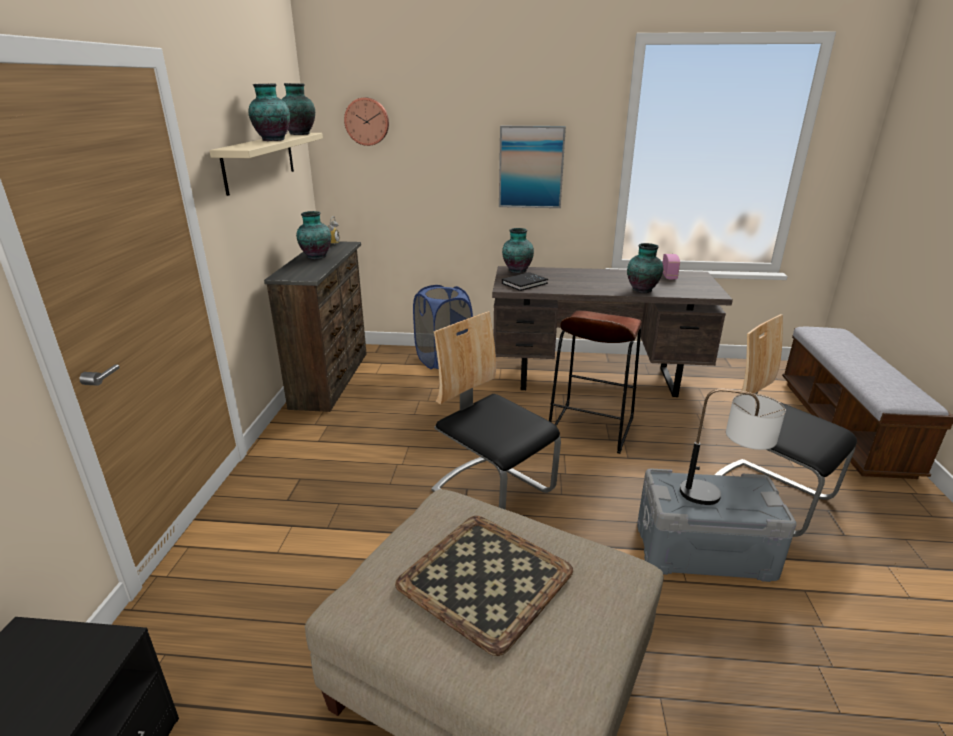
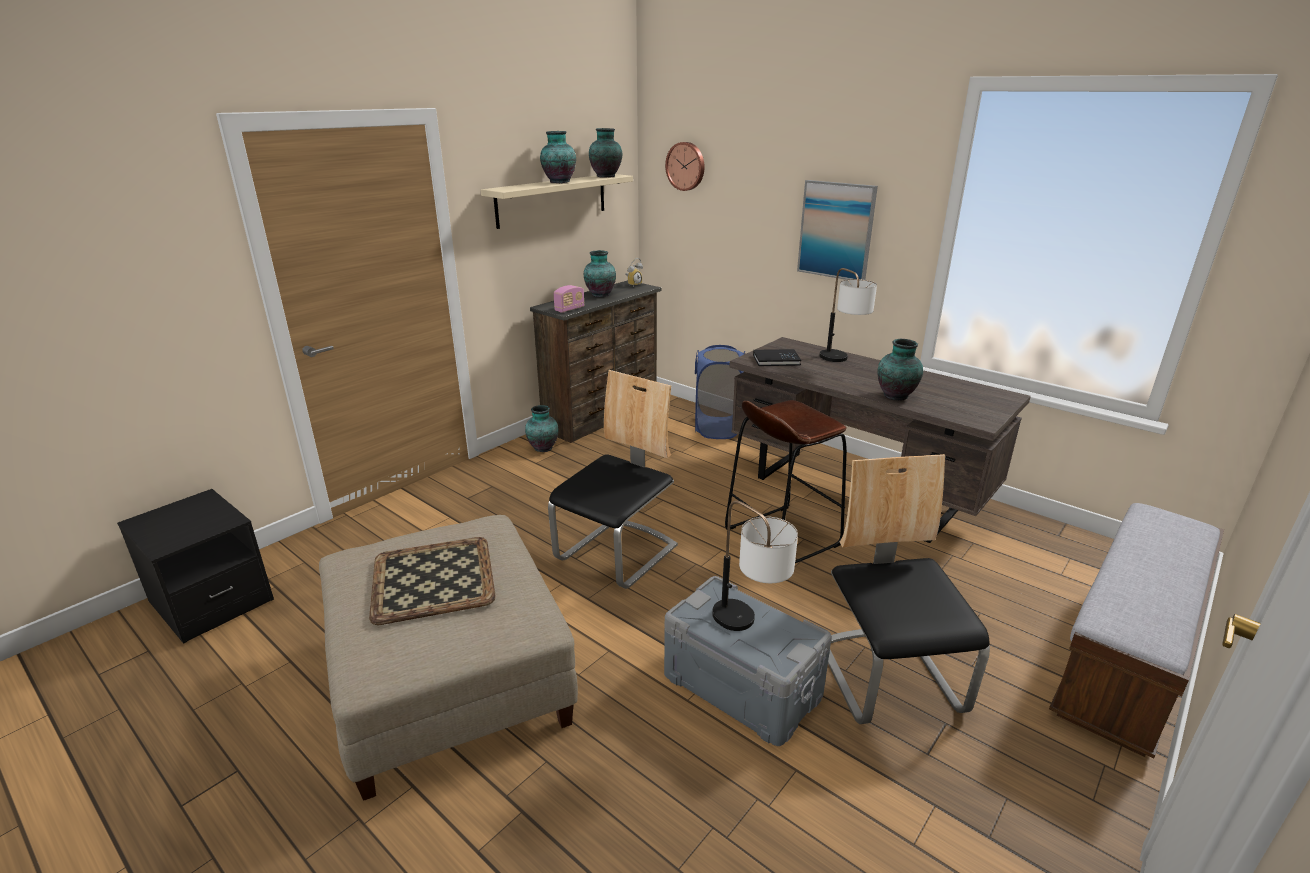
camera: 35 degrees right, 0 degrees up
chair [431,311,561,510] -> chair turned 45 degrees clockwise [548,370,678,589]
vase [502,228,534,273] -> vase moved to [525,405,559,452]
radio [662,254,680,280] -> radio moved to [554,285,585,313]
none -> table lamp [819,268,877,362]

